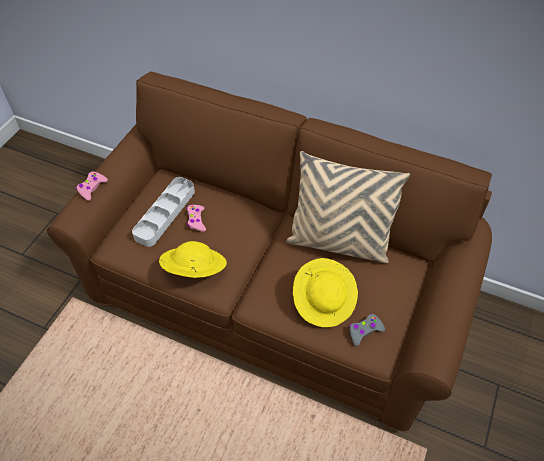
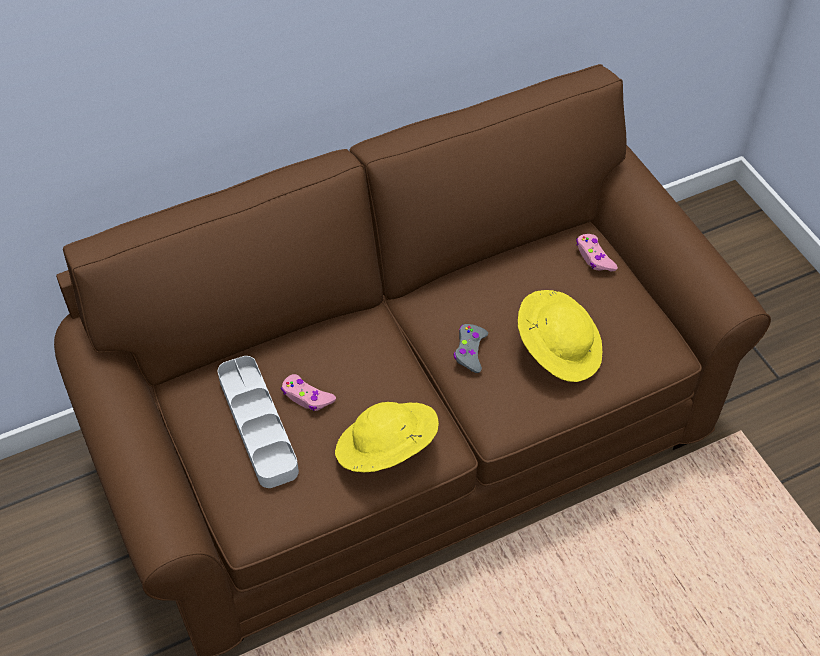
camera: 50 degrees left, 0 degrees up
pink game controller [76,171,108,201] -> pink game controller moved to [576,234,618,271]
beige pillow [286,151,410,263] -> none
grey game controller [349,314,385,346] -> grey game controller moved to [454,324,488,373]

